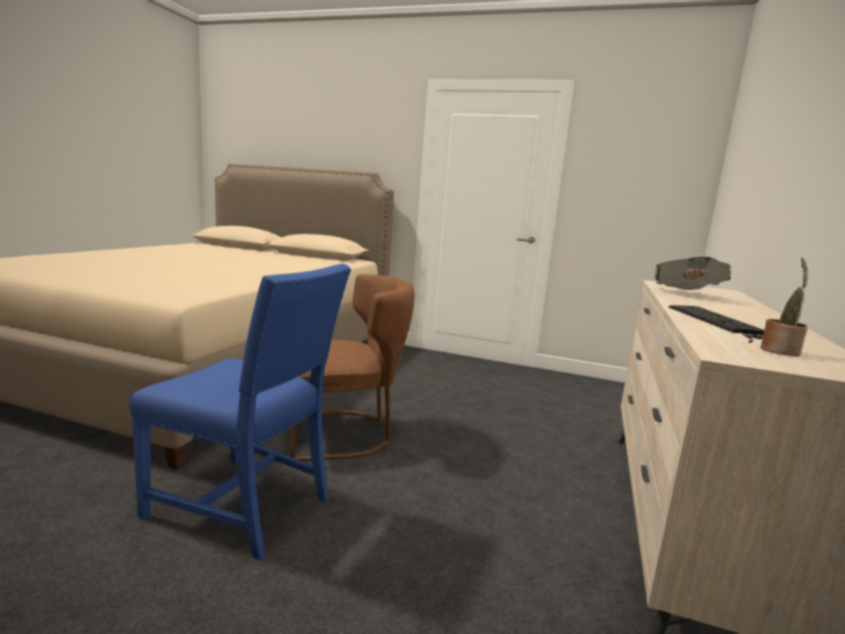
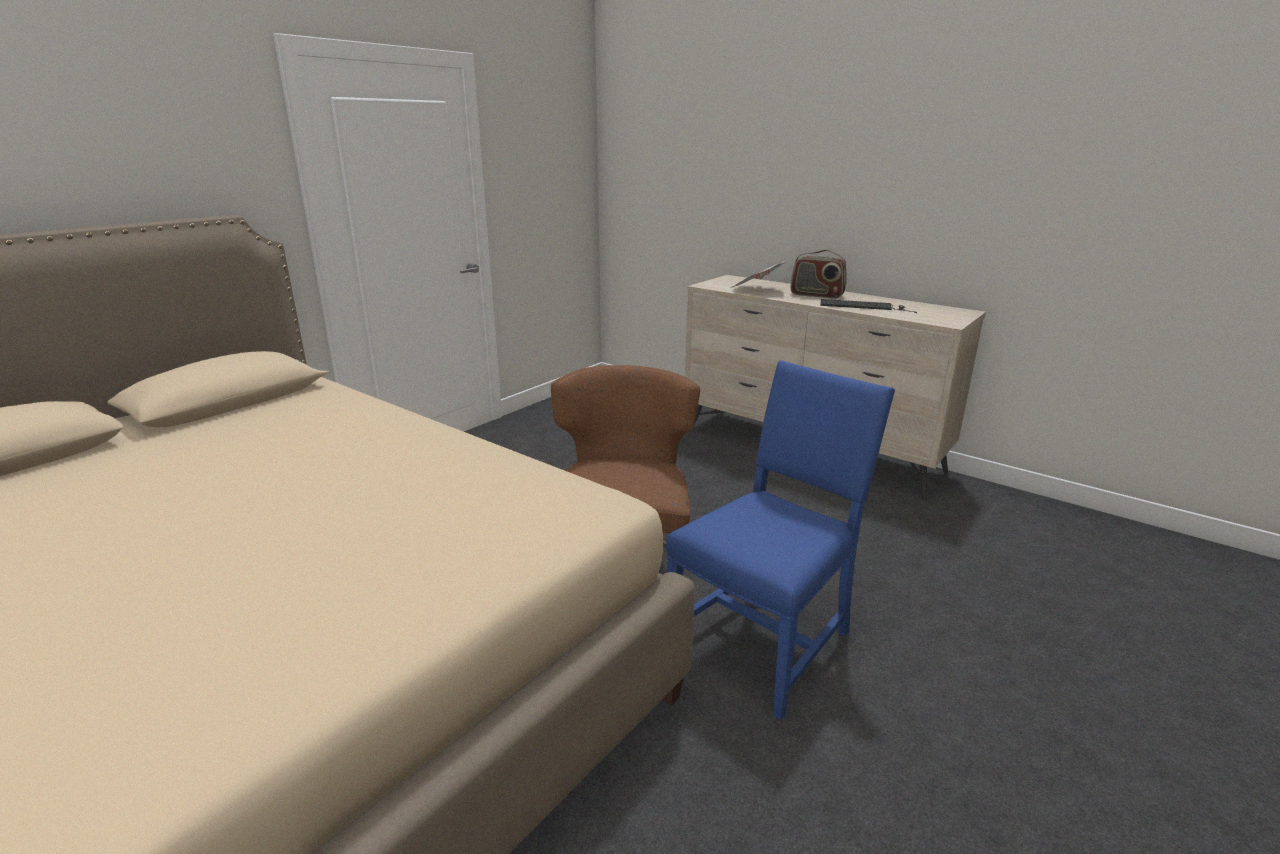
camera: 70 degrees left, 10 degrees up
potted plant [760,257,808,356] -> none
none -> radio [791,250,847,299]

